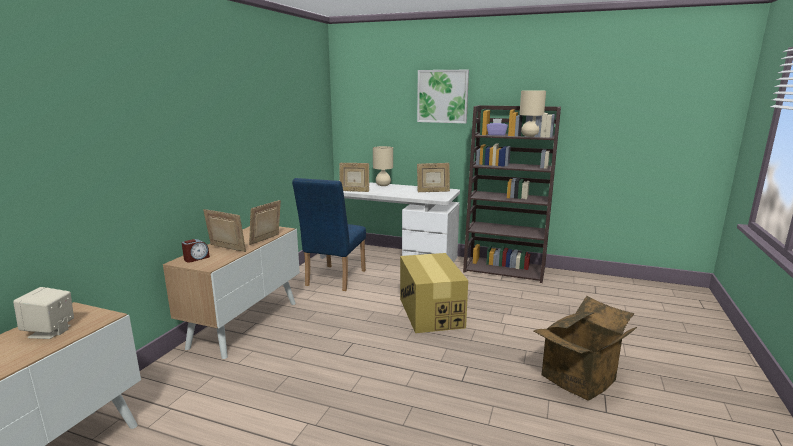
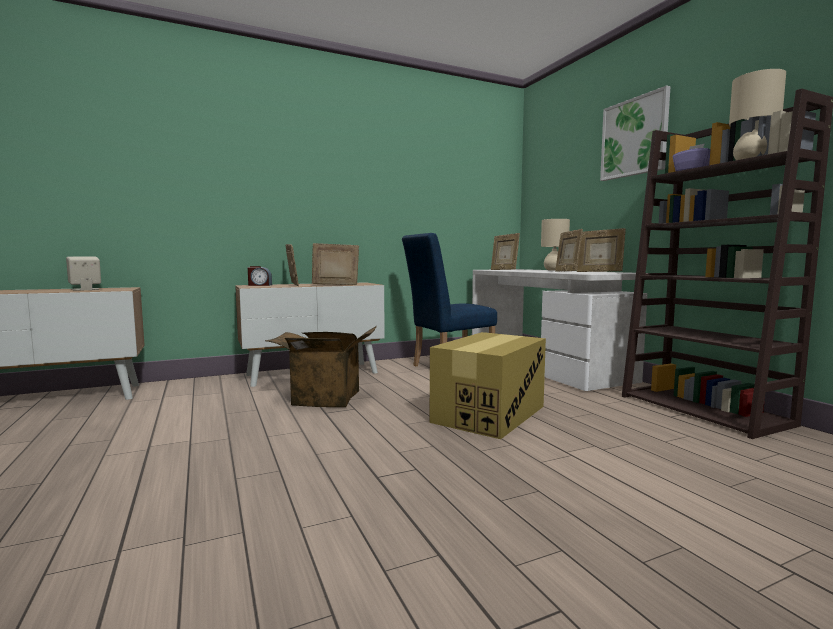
camera: 45 degrees right, 10 degrees down
cardboard box [534,296,637,401] -> cardboard box moved to [265,326,377,407]
none -> picture frame [555,229,583,272]

